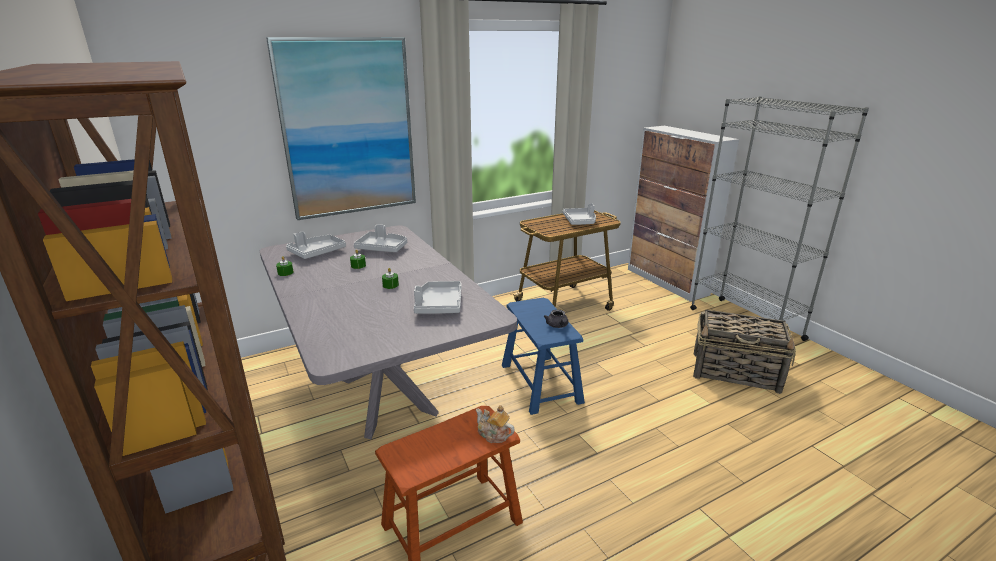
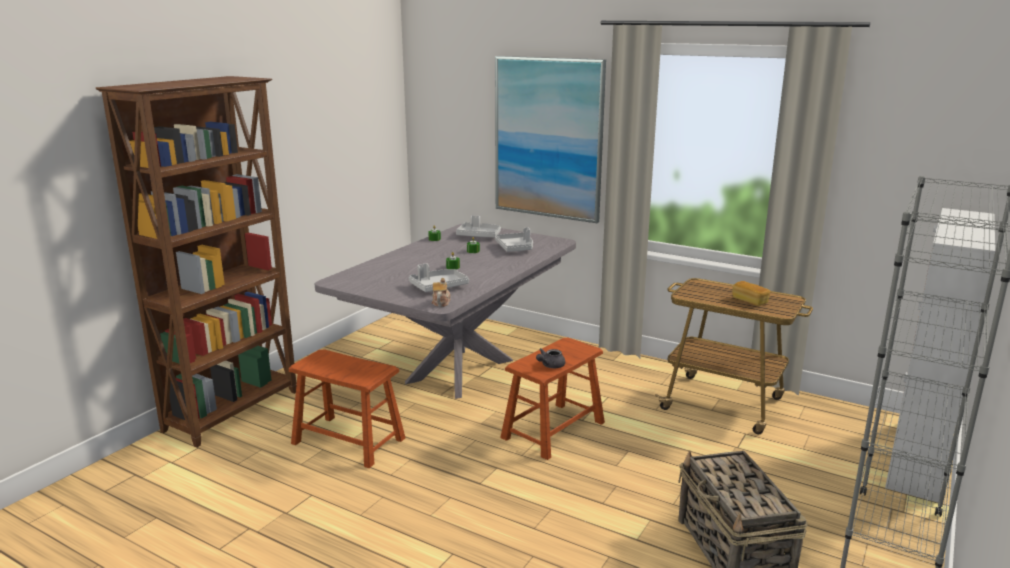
camera: 60 degrees right, 5 degrees down
teapot [476,405,515,443] -> teapot moved to [432,278,450,307]
blue stool [502,298,585,415] -> brown stool [500,338,605,460]
grey tray [563,203,596,225] -> bread [732,281,770,306]

